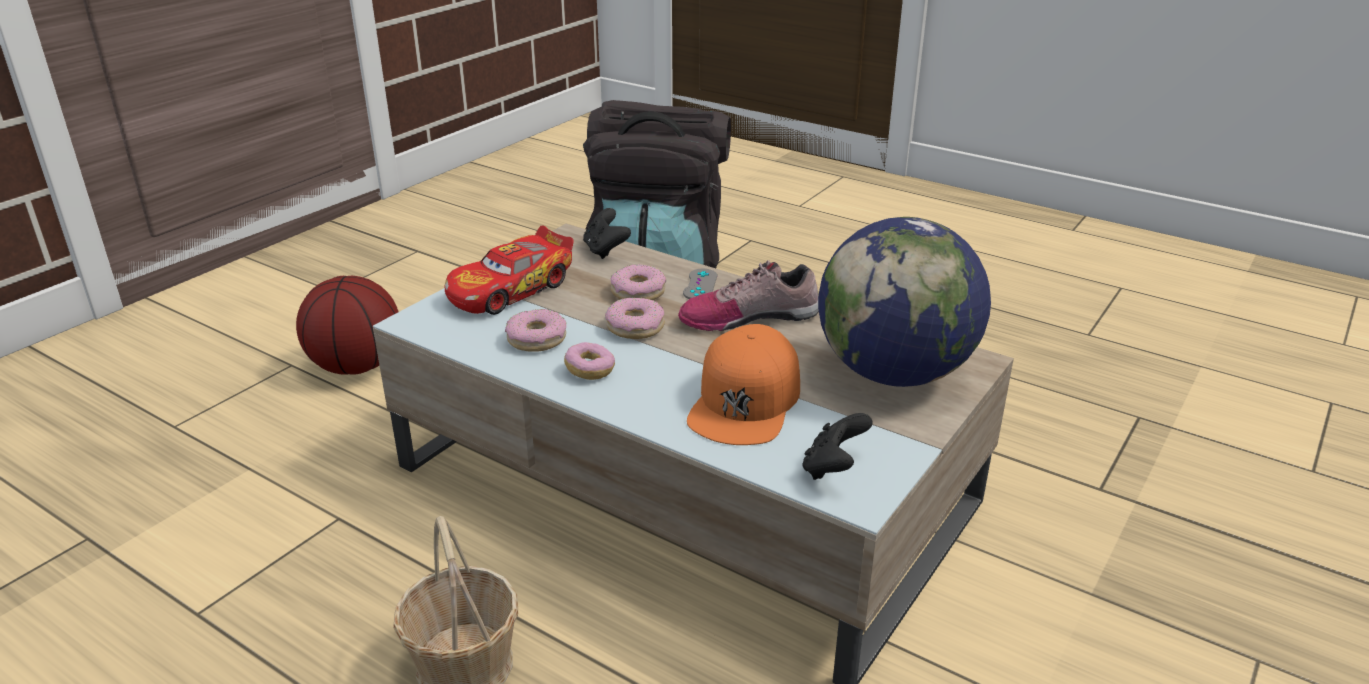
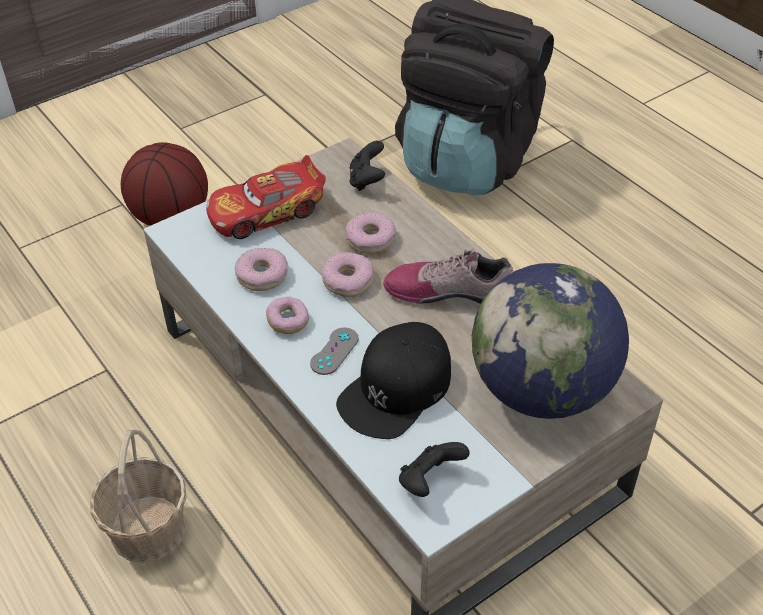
camera: 20 degrees right, 15 degrees up
grey game controller [683,269,717,299] -> grey game controller moved to [310,327,359,375]
orange cap [687,324,800,445] -> black cap [336,322,451,439]

